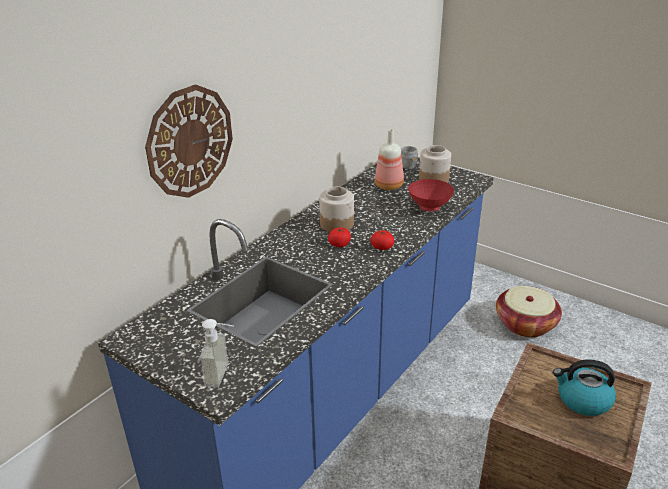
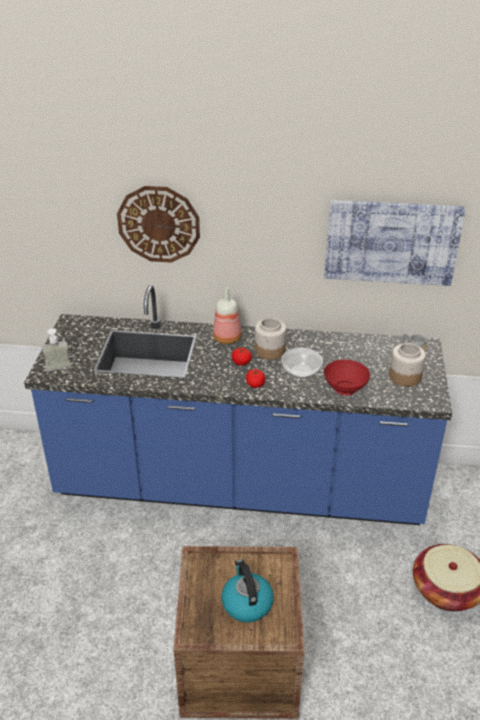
camera: 60 degrees right, 5 degrees up
bottle [375,129,404,190] -> bottle moved to [213,287,242,344]
none -> bowl [282,348,323,379]
none -> picture [324,200,466,286]

